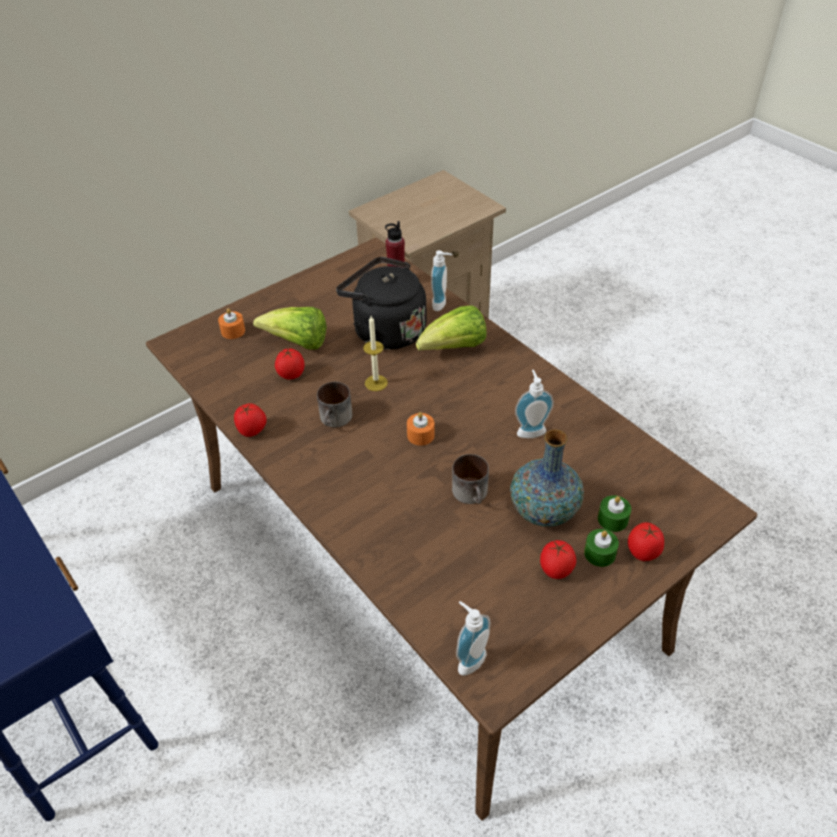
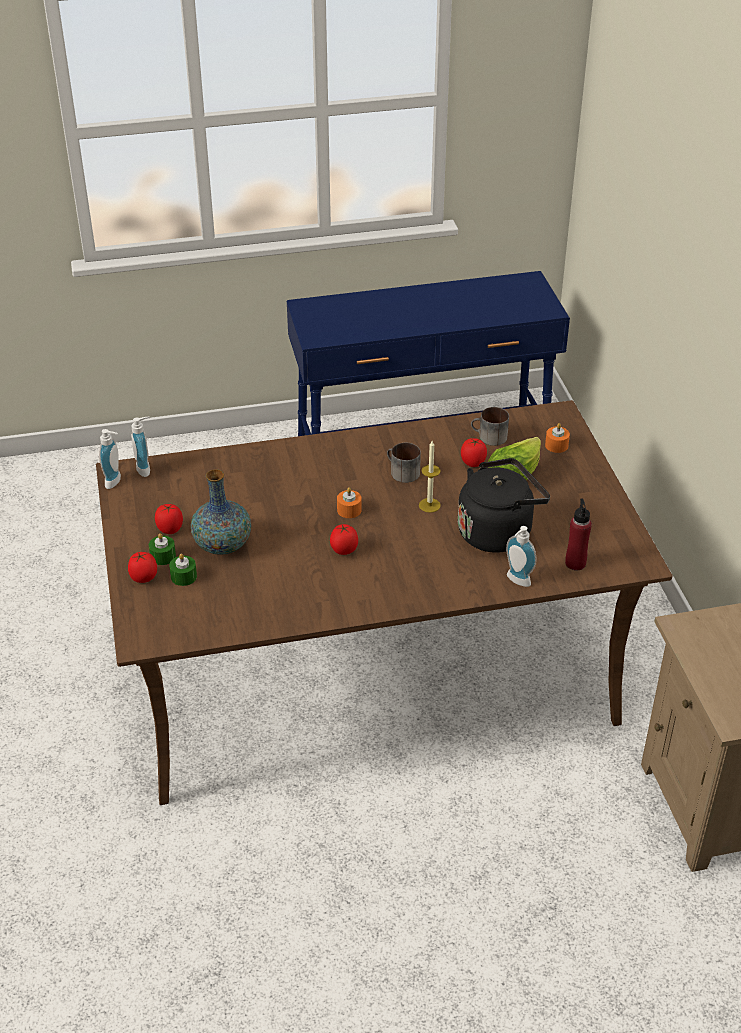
camera: 115 degrees right, 5 degrees down
tomato [234,403,266,437] -> tomato moved to [330,523,358,555]
lettuce [416,305,487,351] -> none
mug [452,454,489,504] -> mug moved to [471,407,509,446]
soap dispenser [515,370,554,438] -> soap dispenser moved to [99,429,121,489]

